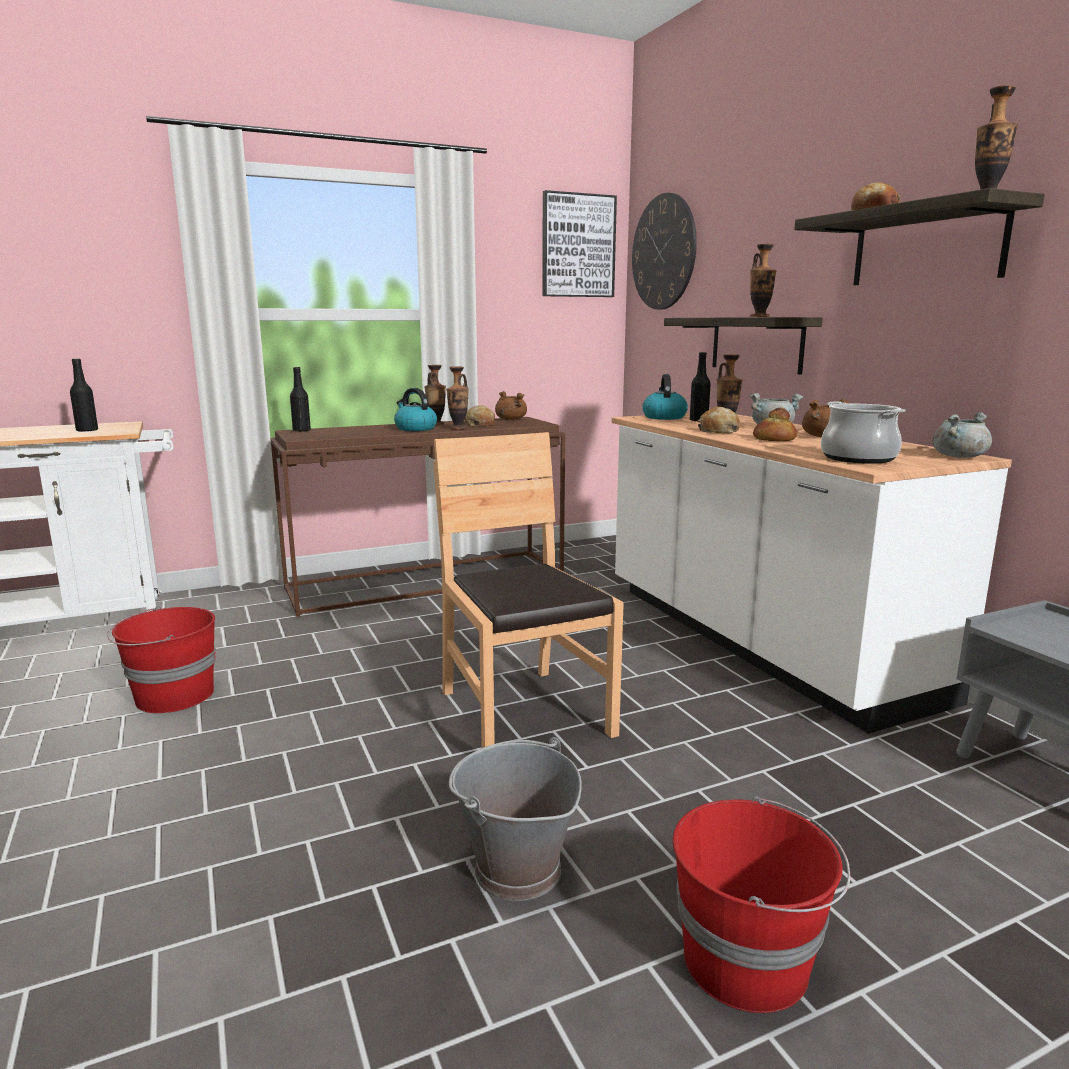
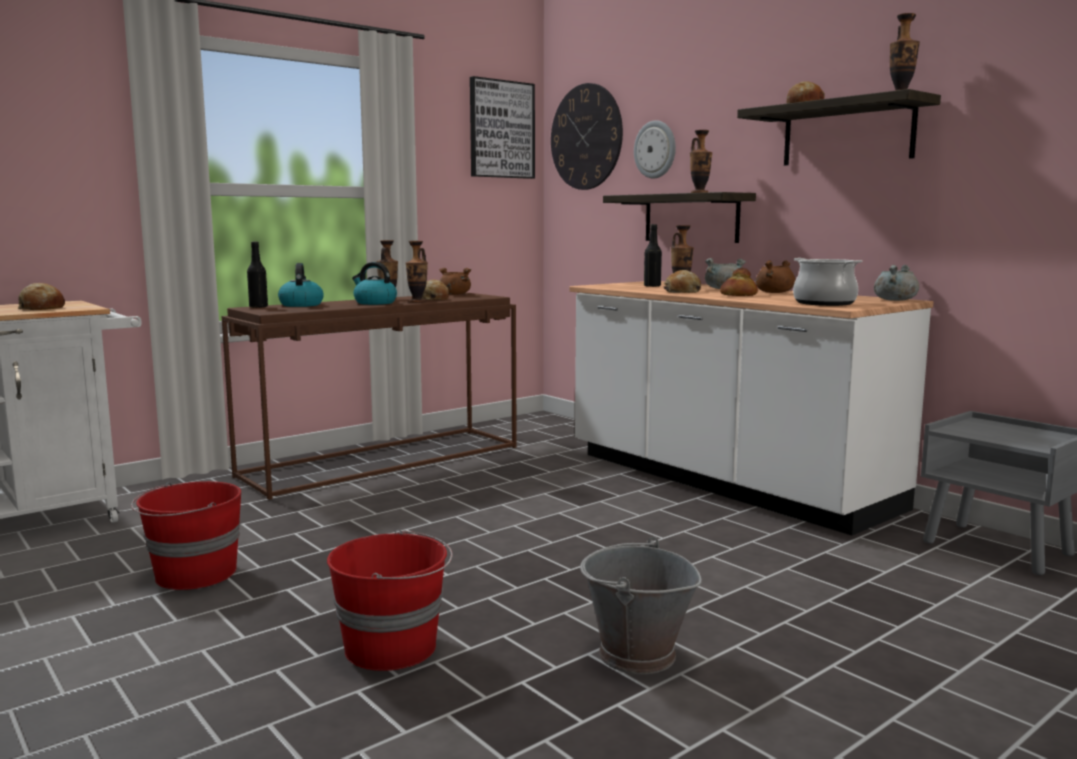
camera: 15 degrees left, 5 degrees down
black bottle [70,359,98,432] -> bread [18,283,65,310]
brown chair [434,432,624,748] -> none
kettle [642,374,688,420] -> kettle moved to [278,263,324,307]
red bucket [673,796,851,1013] -> red bucket moved to [327,529,453,671]
none -> wall clock [634,120,676,179]

